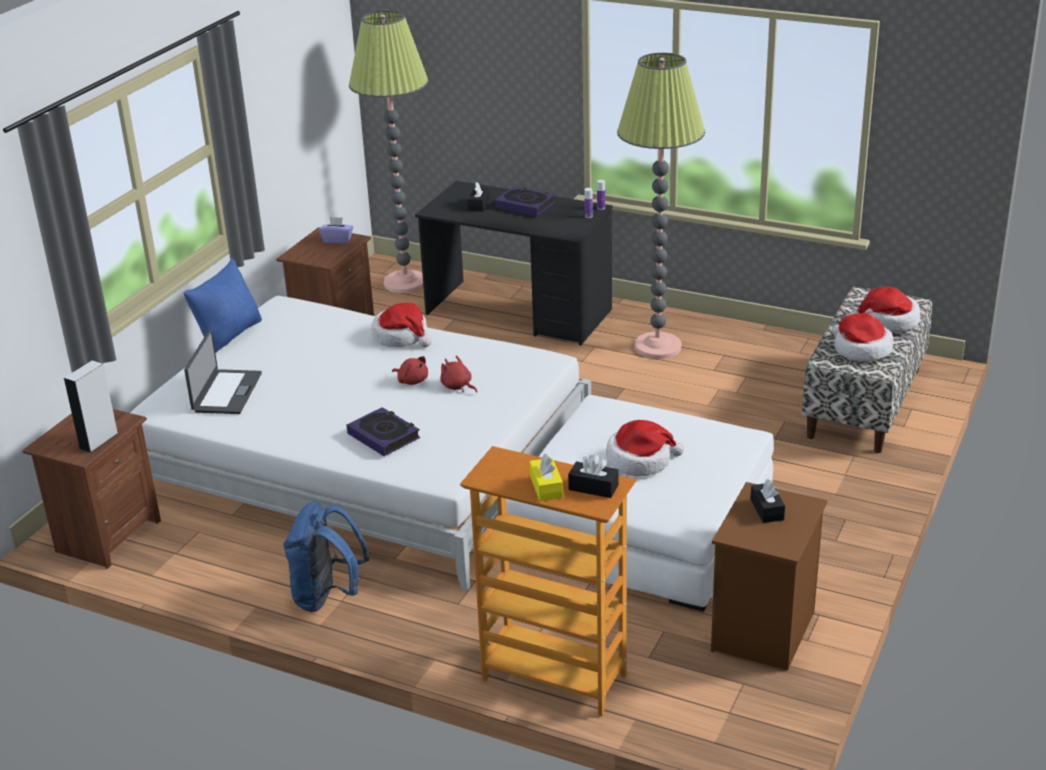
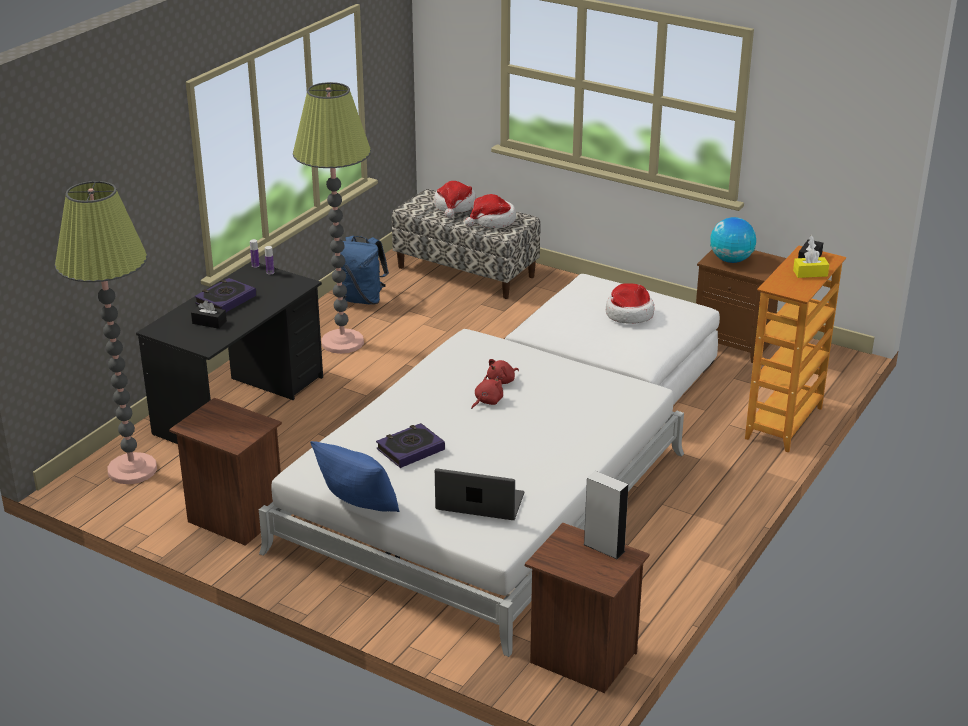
camera: 85 degrees left, 0 degrees up
blue backpack [283,501,370,612] -> blue backpack moved to [340,236,389,305]
purple tissue box [319,217,353,244] -> none
book [347,407,420,456] -> book moved to [376,423,445,468]
hat [371,303,431,347] -> none
black tissue box [750,479,785,523] -> globe [710,217,756,263]

